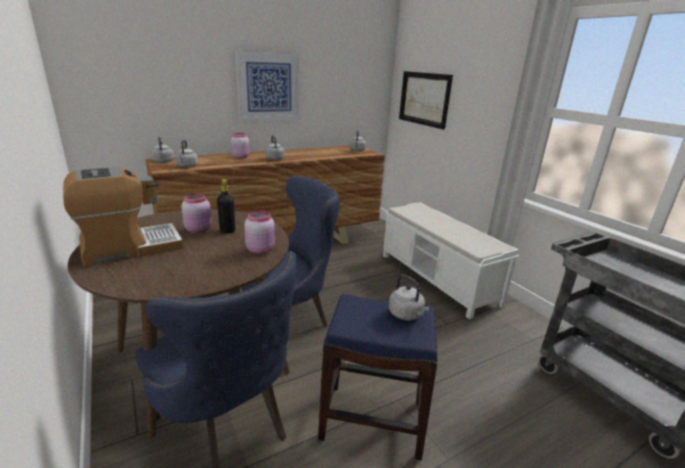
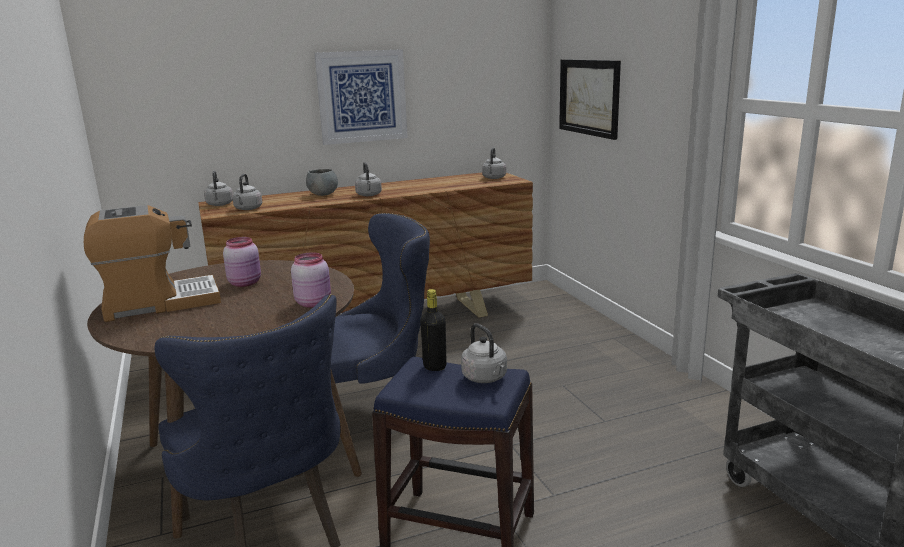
camera: 10 degrees right, 5 degrees down
black bottle [217,179,235,233] -> black bottle moved to [420,289,447,371]
pink jar [231,133,250,159] -> grey bowl [306,169,338,196]
white bench [383,202,519,319] -> none

